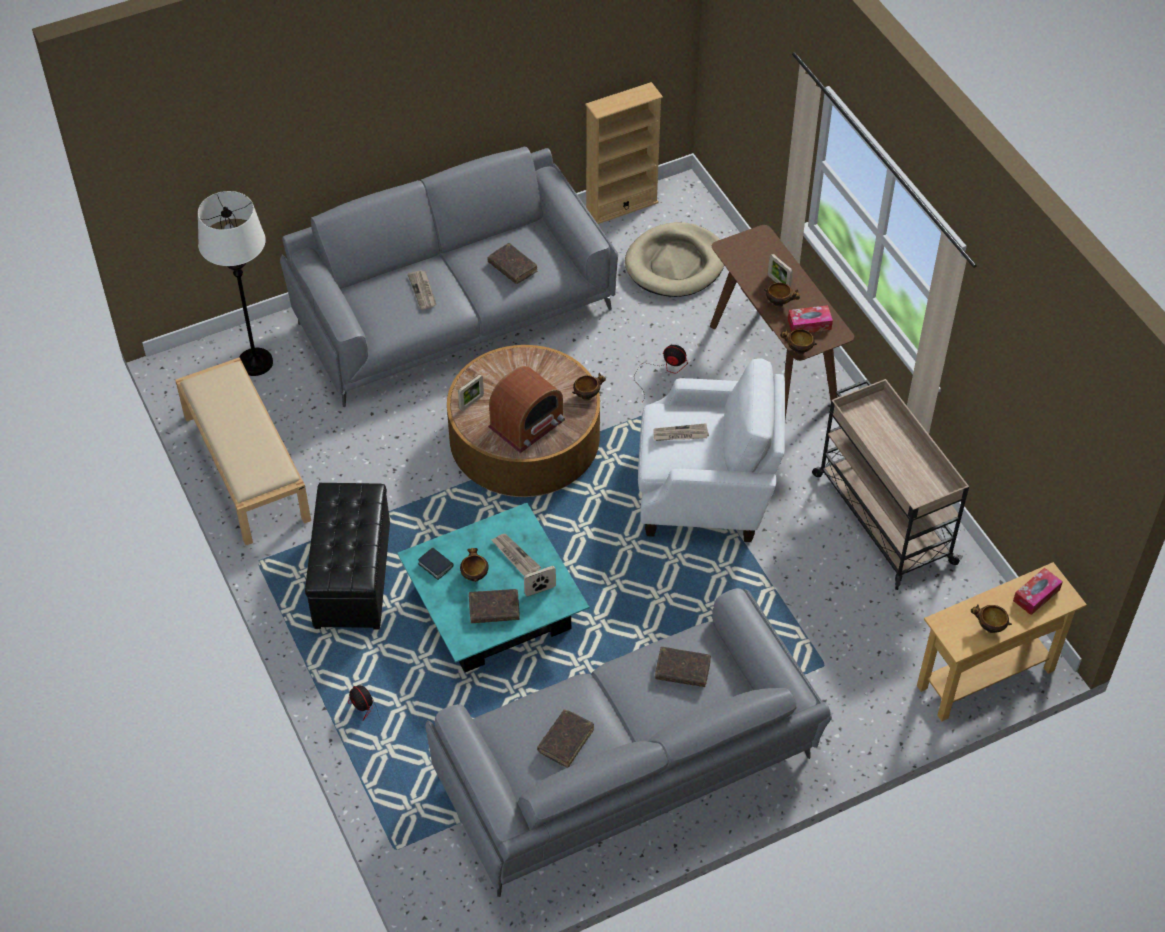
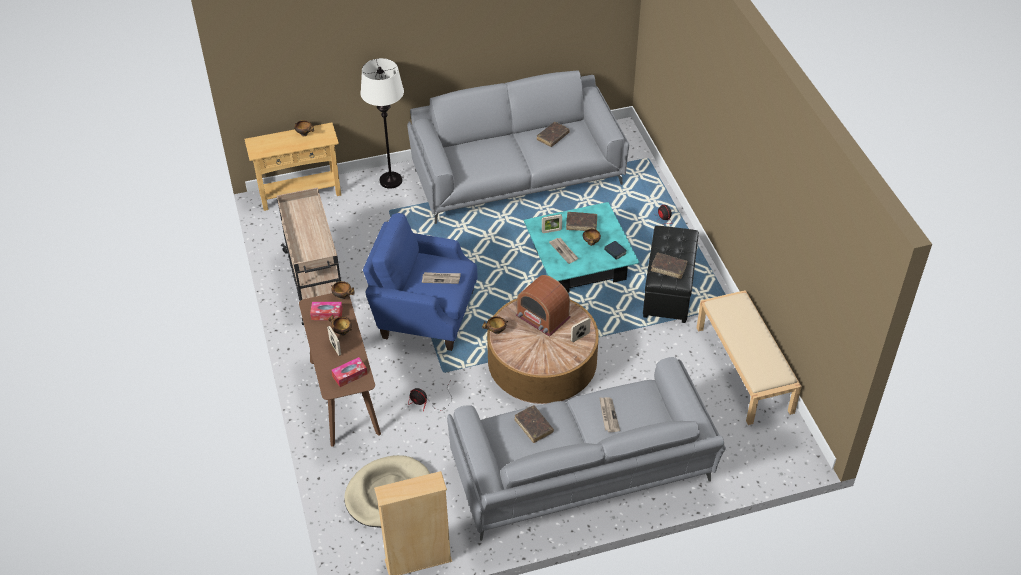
camera: 170 degrees left, 5 degrees down
white floor lamp [198,191,273,376] -> white floor lamp moved to [360,58,404,189]
radio [488,366,565,453] -> radio turned 105 degrees counterclockwise [516,275,571,337]
white armchair [638,358,785,542] -> blue armchair [363,213,477,351]
brown book [655,647,711,687] -> brown book moved to [651,253,687,279]
tissue box [1013,567,1063,615] -> tissue box moved to [331,357,367,387]

